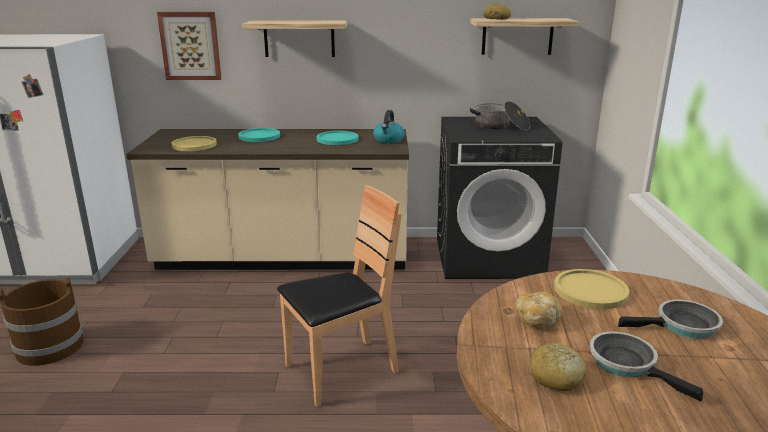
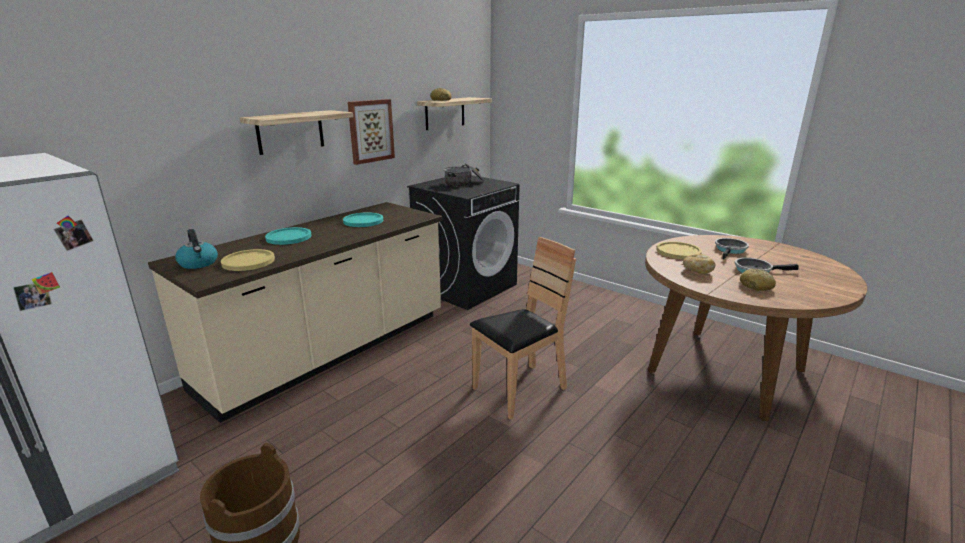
camera: 50 degrees left, 0 degrees up
picture [157,12,222,80] -> picture moved to [348,99,395,165]
brown chair [277,185,402,407] -> brown chair turned 45 degrees clockwise [470,237,576,420]
kettle [373,110,405,143] -> kettle moved to [175,229,218,269]

